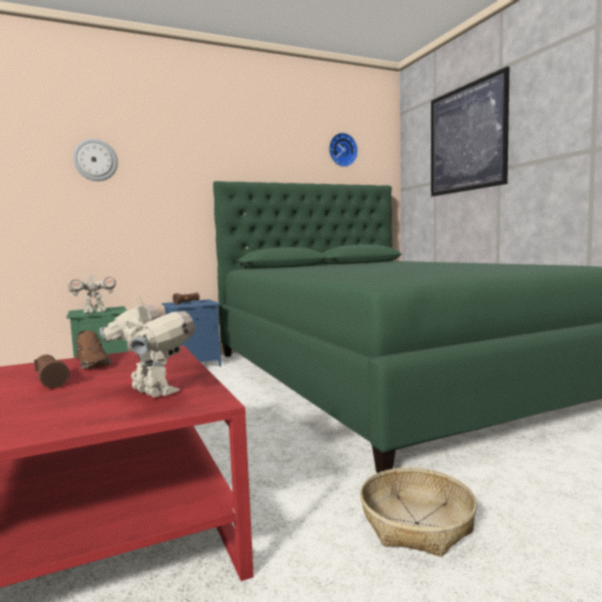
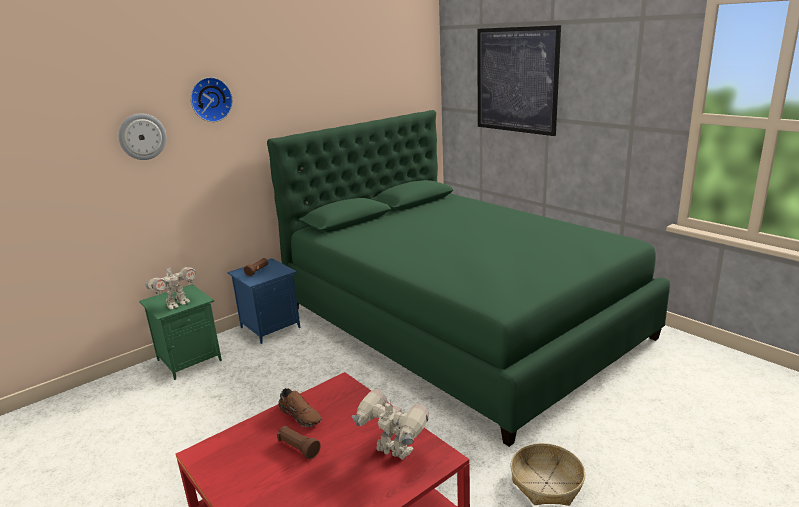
camera: 15 degrees left, 15 degrees up
wall clock [329,133,358,167] -> wall clock moved to [190,77,233,122]

